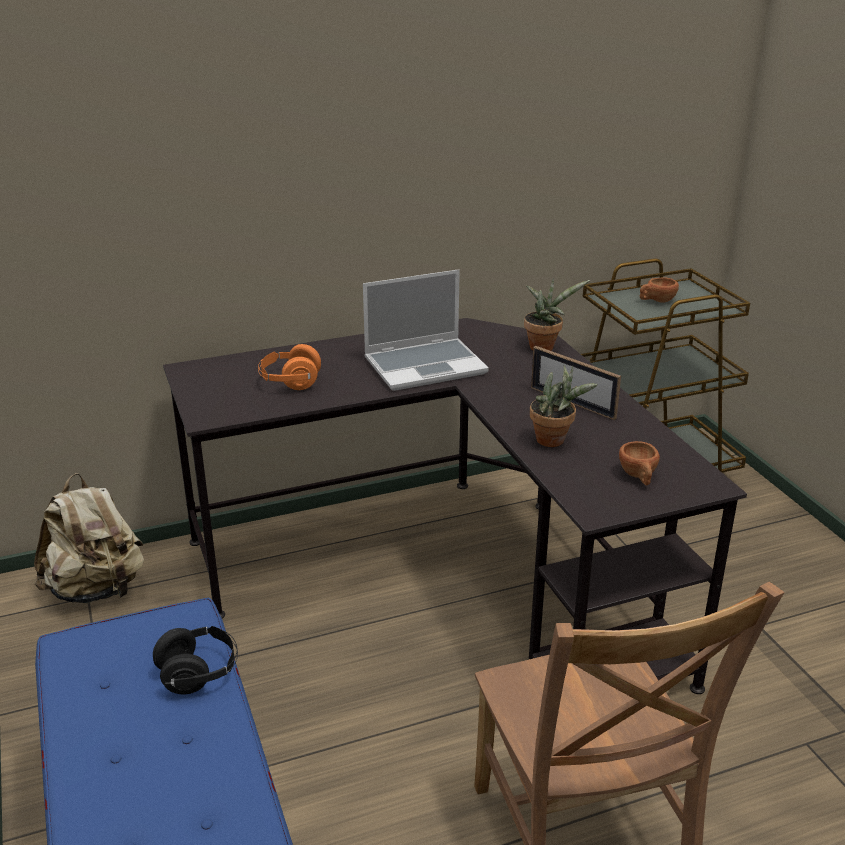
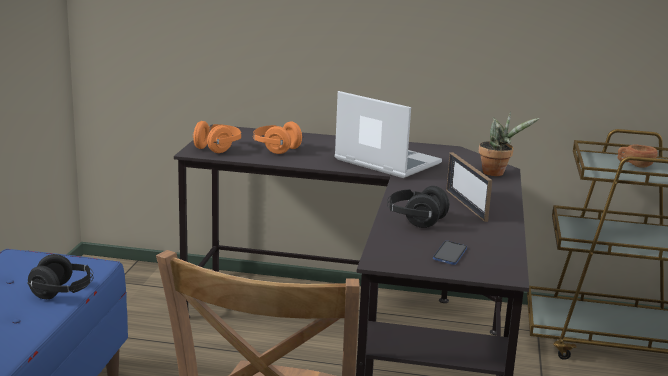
camera: 30 degrees right, 10 degrees down
beige backpack [34,473,144,603] -> none
laptop [363,269,489,391] -> laptop turned 150 degrees counterclockwise [334,91,442,178]
potted plant [530,365,598,447] -> black headphones [387,186,450,228]
brown cup [619,441,660,486] -> phone [433,241,467,265]
none -> orange headphones [193,121,241,153]

